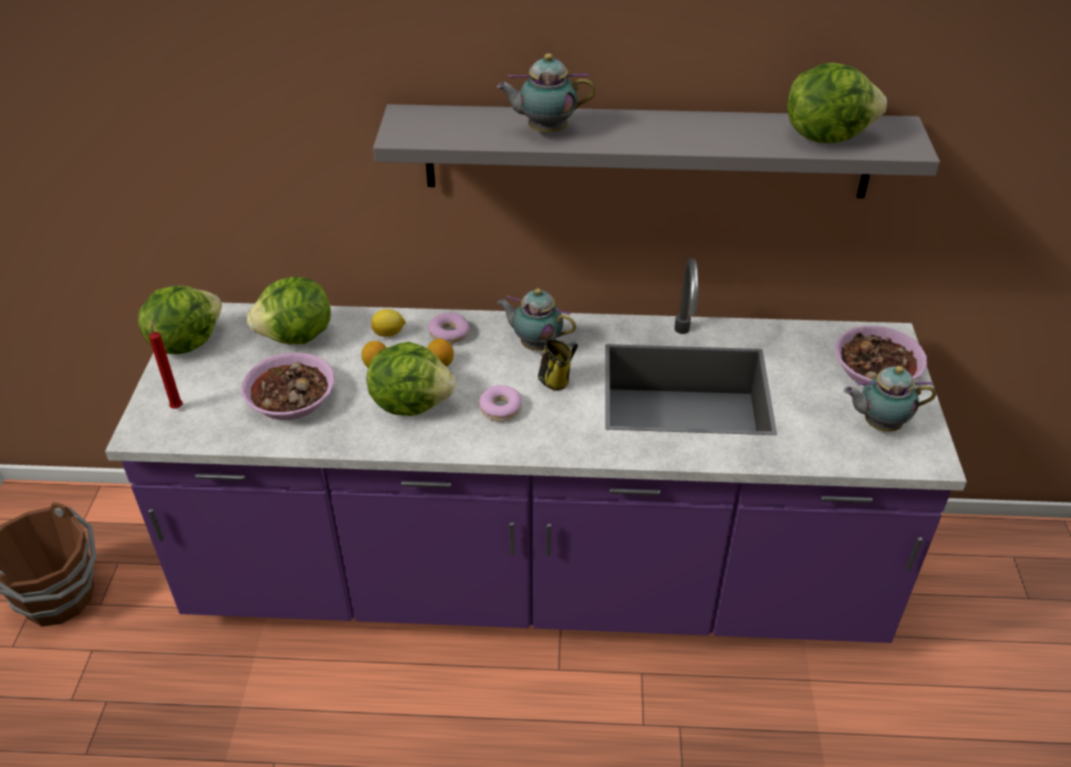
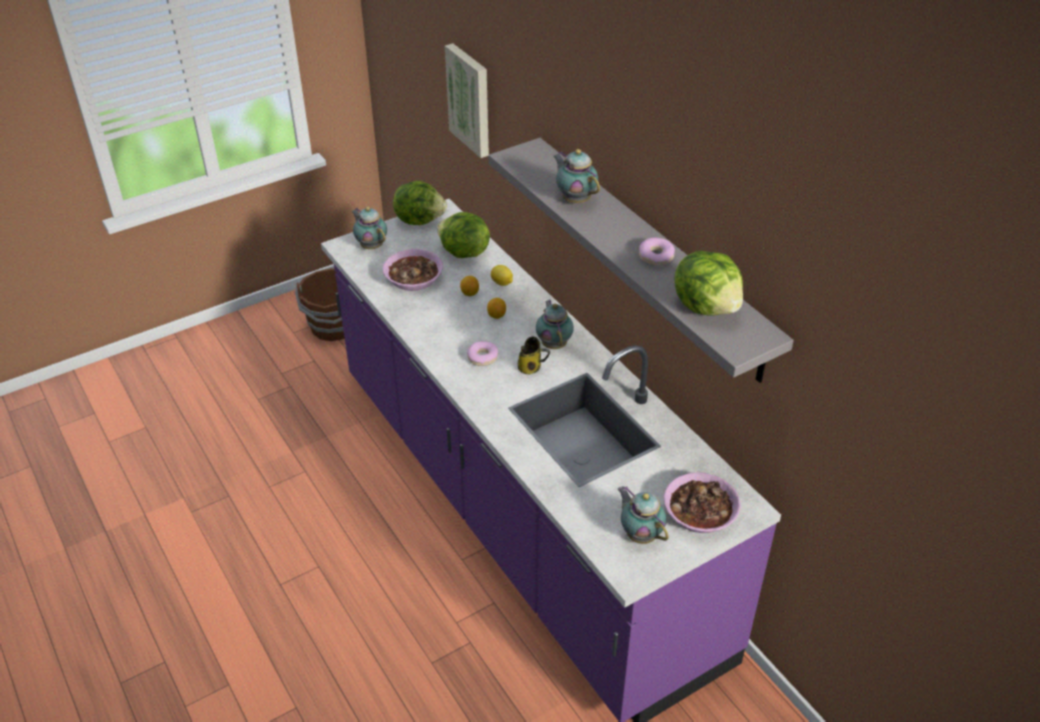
camera: 55 degrees right, 0 degrees up
red candle [149,319,183,409] -> teapot [352,207,387,249]
lettuce [367,342,456,416] -> none
donut [428,313,470,344] -> donut moved to [639,237,675,266]
none -> picture [445,43,489,158]

